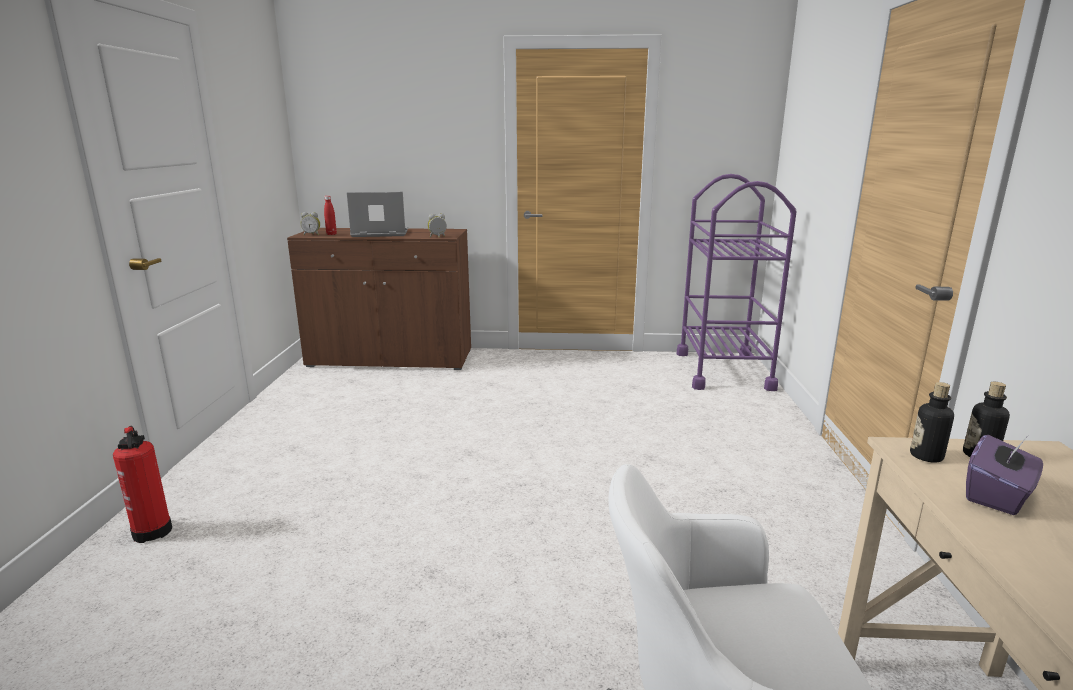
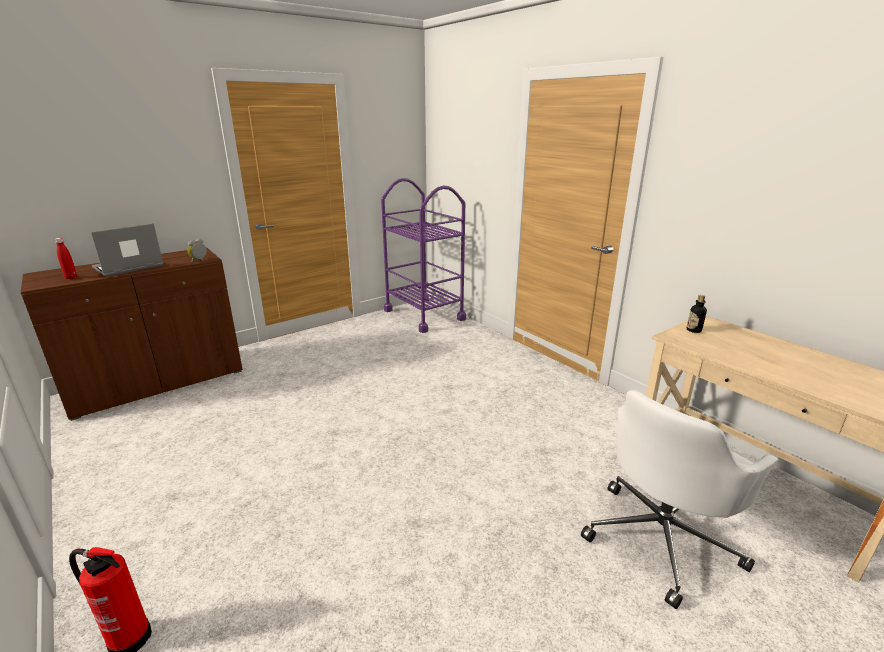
camera: 40 degrees left, 5 degrees up
alarm clock [301,212,320,235] -> none
bottle [910,382,954,463] -> none
purple tissue box [966,435,1043,515] -> none

